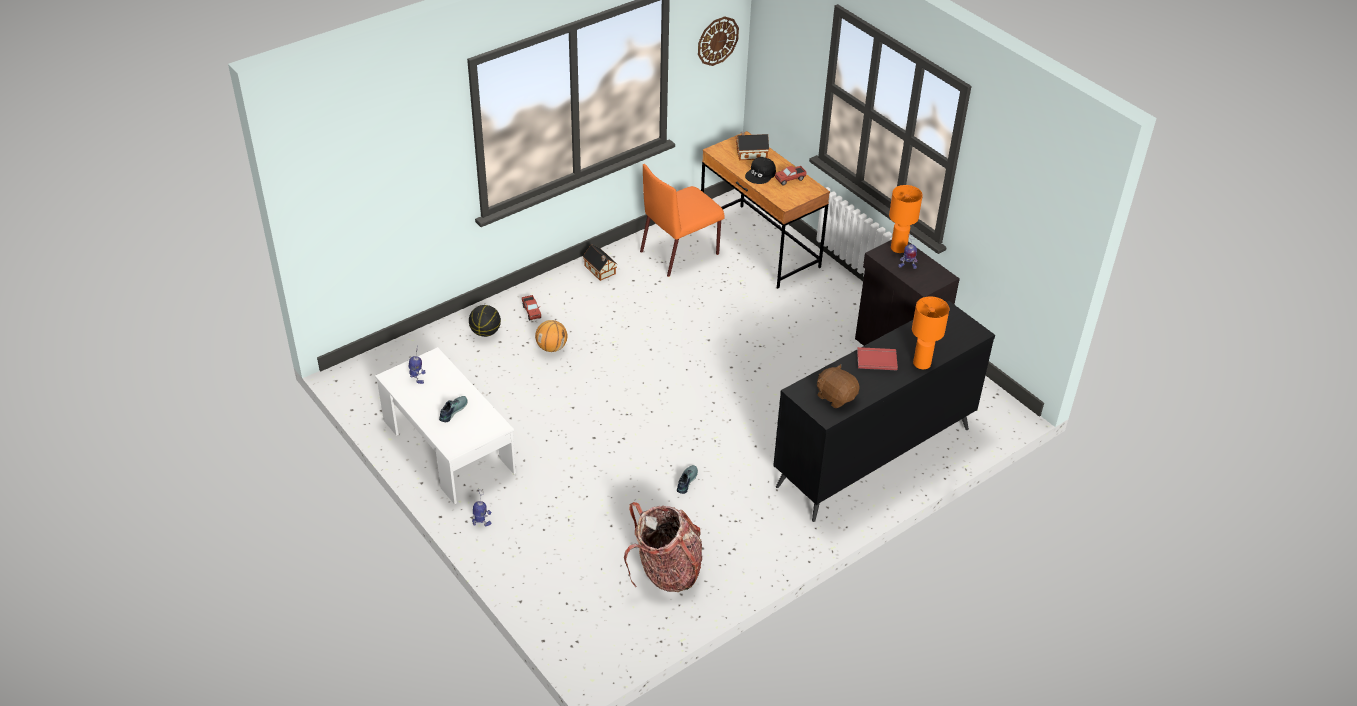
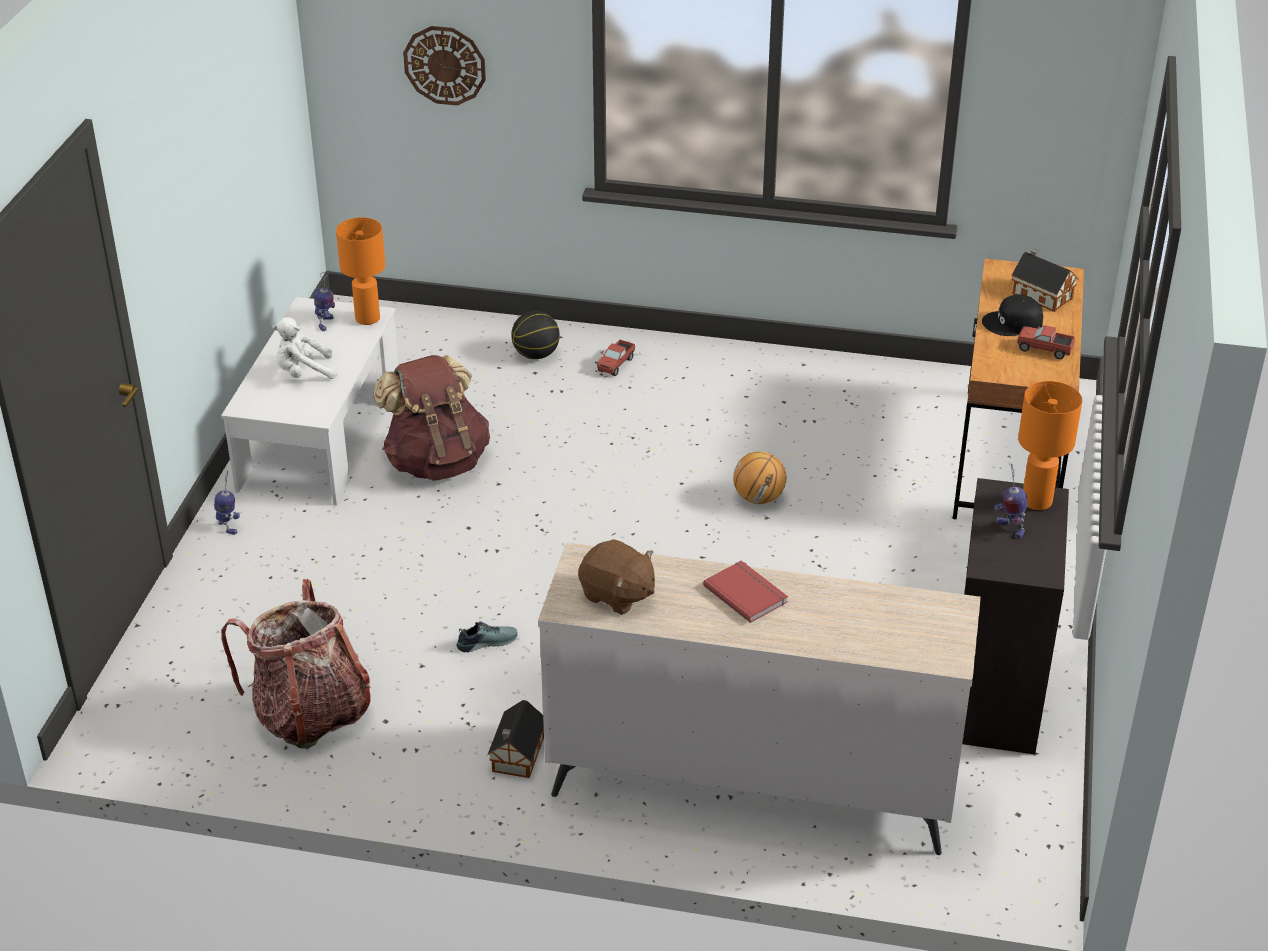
camera: 50 degrees right, 5 degrees down
shoe [439,396,468,422] -> white plush toy [272,317,338,379]
basketball [535,320,567,352] -> basketball moved to [733,451,786,504]
toy house [583,244,617,281] -> toy house moved to [487,700,544,778]
orange chair [640,164,725,277] -> none
wall clock [698,16,739,66] -> wall clock moved to [403,26,486,106]
black dresser [773,301,995,522] -> beige dresser [538,543,981,855]
brown plush toy [817,364,860,408] -> brown plush toy turned 120 degrees clockwise [578,539,655,615]
orange table lamp [912,296,949,369] -> orange table lamp moved to [336,217,385,325]
none -> brown backpack [373,355,490,481]

